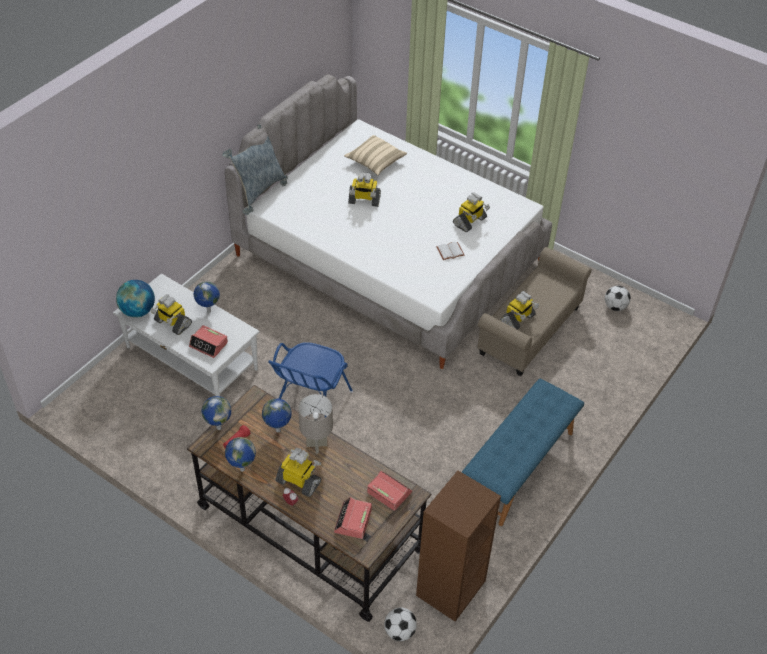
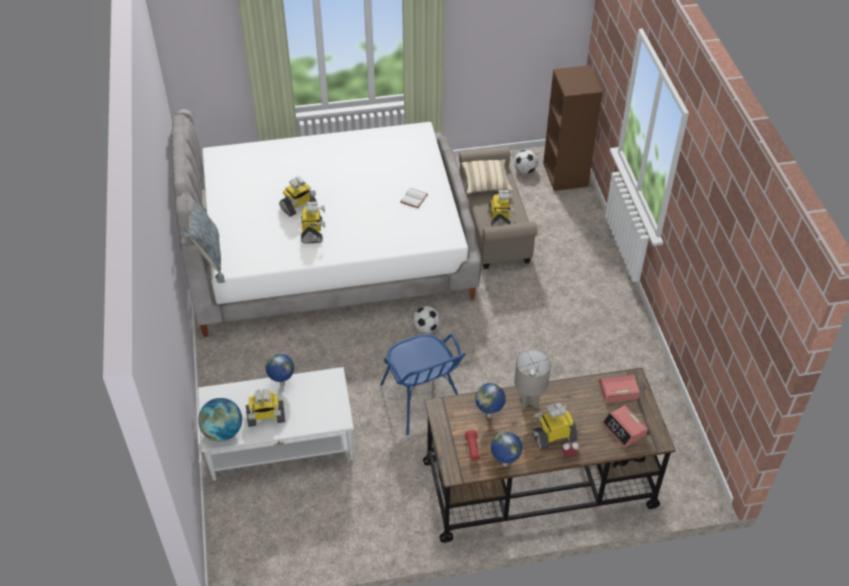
camera: 45 degrees left, 0 degrees up
alarm clock [189,325,228,358] -> none
globe [201,396,231,430] -> none
beige pillow [344,135,407,175] -> beige pillow moved to [461,159,513,194]
football [384,607,417,641] -> football moved to [413,306,440,333]
brown bookcase [416,471,501,621] -> brown bookcase moved to [543,65,603,191]
toy robot [453,192,490,232] -> toy robot moved to [301,202,325,244]
blue bench [462,379,584,526] -> none

